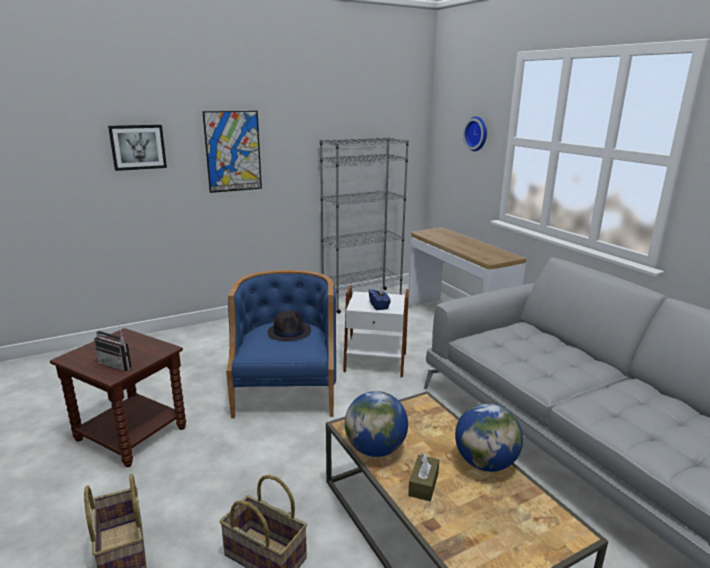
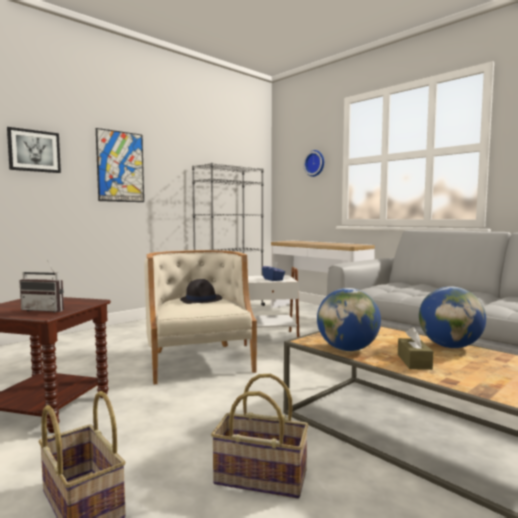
camera: 15 degrees left, 15 degrees down
blue armchair [226,270,336,418] -> beige armchair [144,250,257,385]

